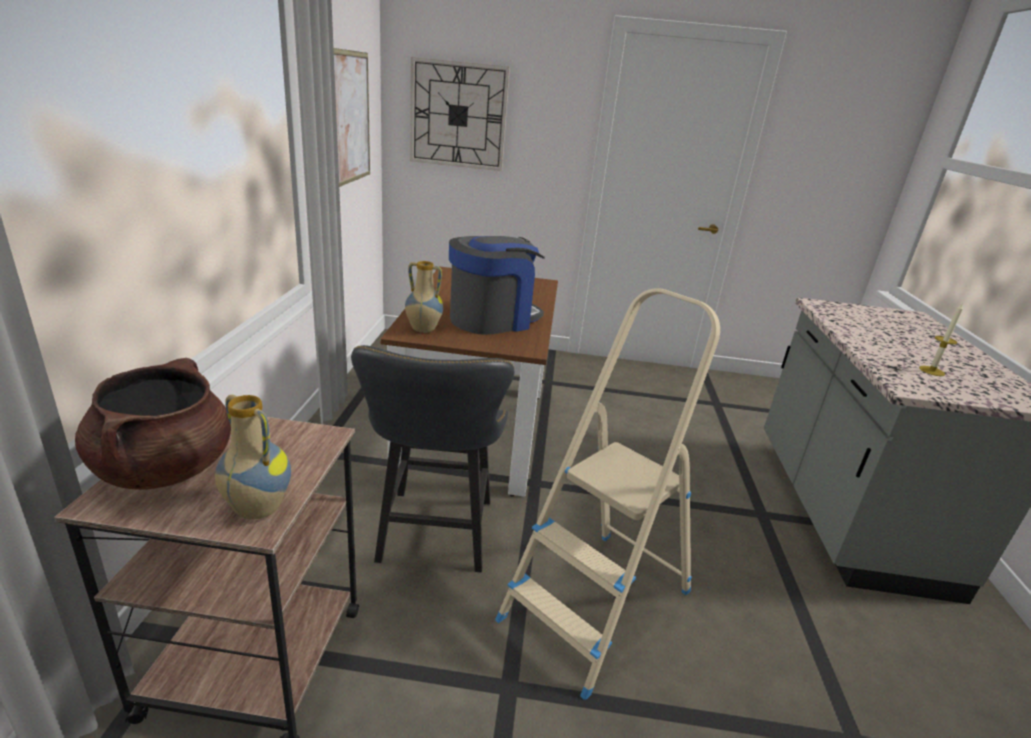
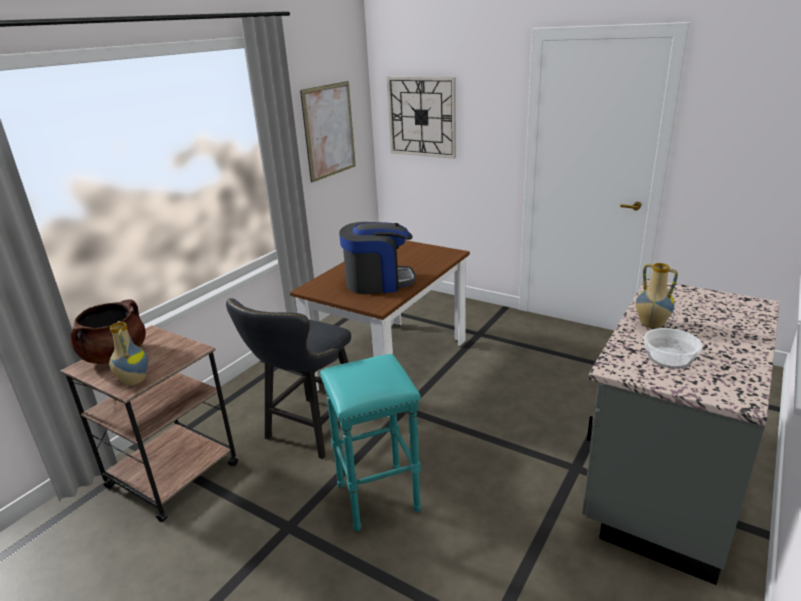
camera: 30 degrees right, 0 degrees up
vase [405,261,443,333] -> vase moved to [636,263,678,328]
beige step ladder [495,288,720,700] -> turquoise stool [320,354,421,531]
candle [919,304,963,376] -> bowl [644,328,703,369]

